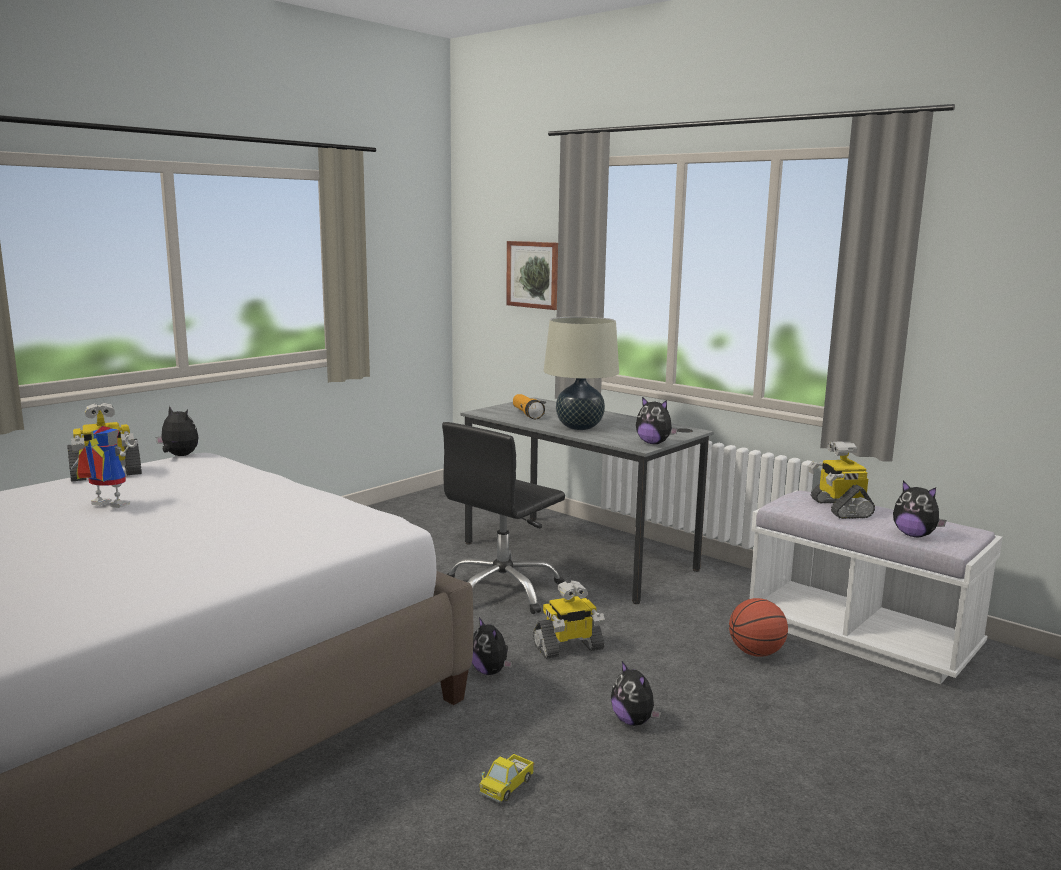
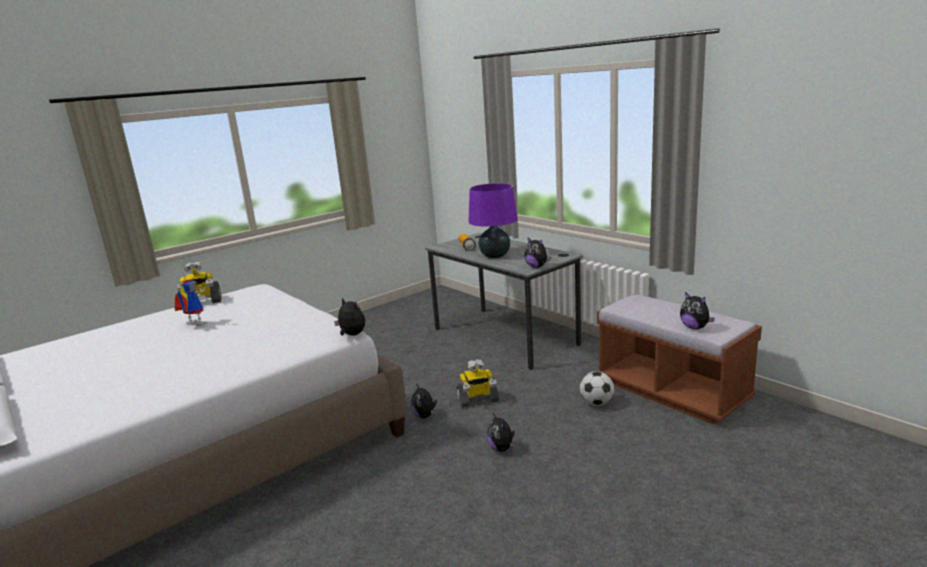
camera: 10 degrees right, 5 degrees up
plush toy [156,406,198,456] -> plush toy moved to [334,297,365,336]
black office chair [442,422,565,614] -> none
toy truck [479,754,534,803] -> none
picture [506,241,558,310] -> none
beige table lamp [544,316,619,430] -> purple table lamp [469,183,518,258]
basketball [729,598,788,657] -> football [580,371,614,406]
white bench [750,490,1003,684] -> brown bench [597,294,762,425]
toy robot [808,441,875,519] -> none

